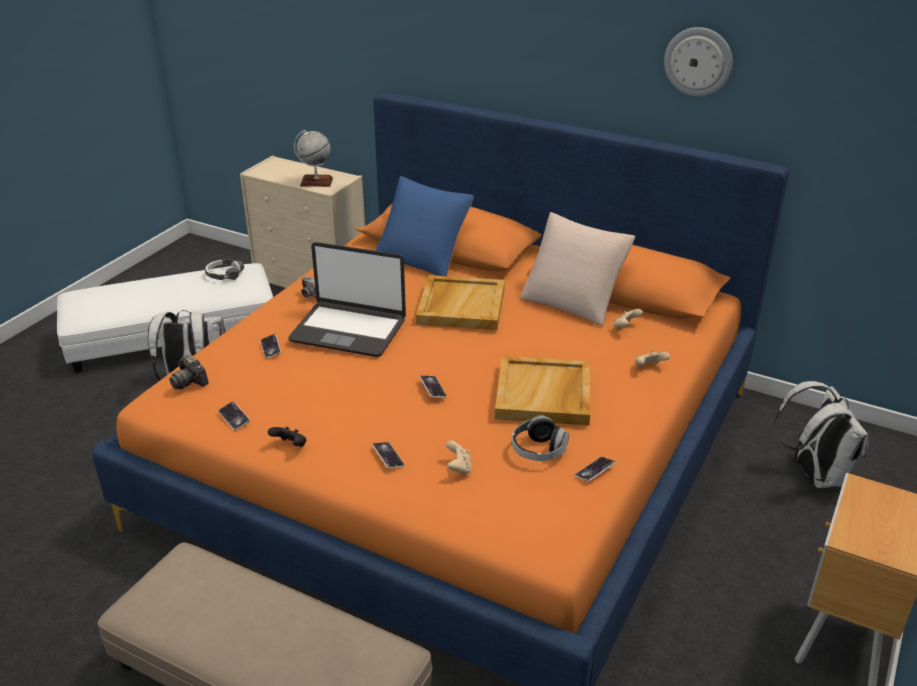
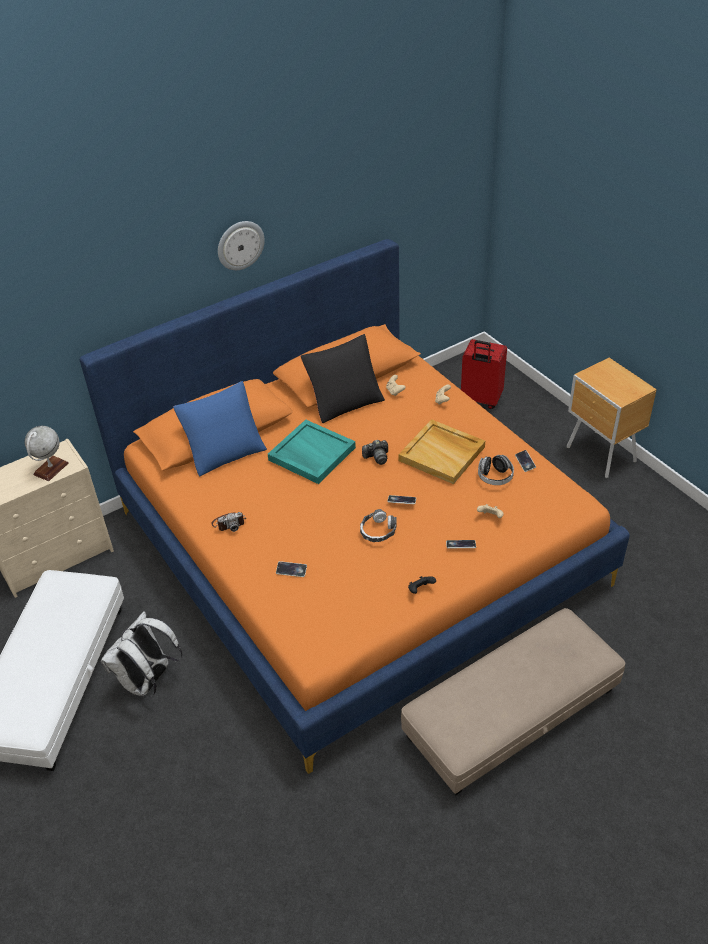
camera: 60 degrees left, 10 degrees up
camera [169,356,209,389] -> camera moved to [362,440,388,465]
headphones [205,259,244,280] -> headphones moved to [360,509,397,542]
phone [218,401,250,431] -> none
laptop [288,242,406,357] -> none
beige tray [416,275,505,330] -> turquoise tray [268,420,356,484]
beige pillow [520,212,635,326] -> black pillow [300,334,385,423]
wall clock [664,27,733,97] -> wall clock moved to [218,221,265,270]
white backpack [774,381,869,488] -> red suitcase [461,339,507,409]

